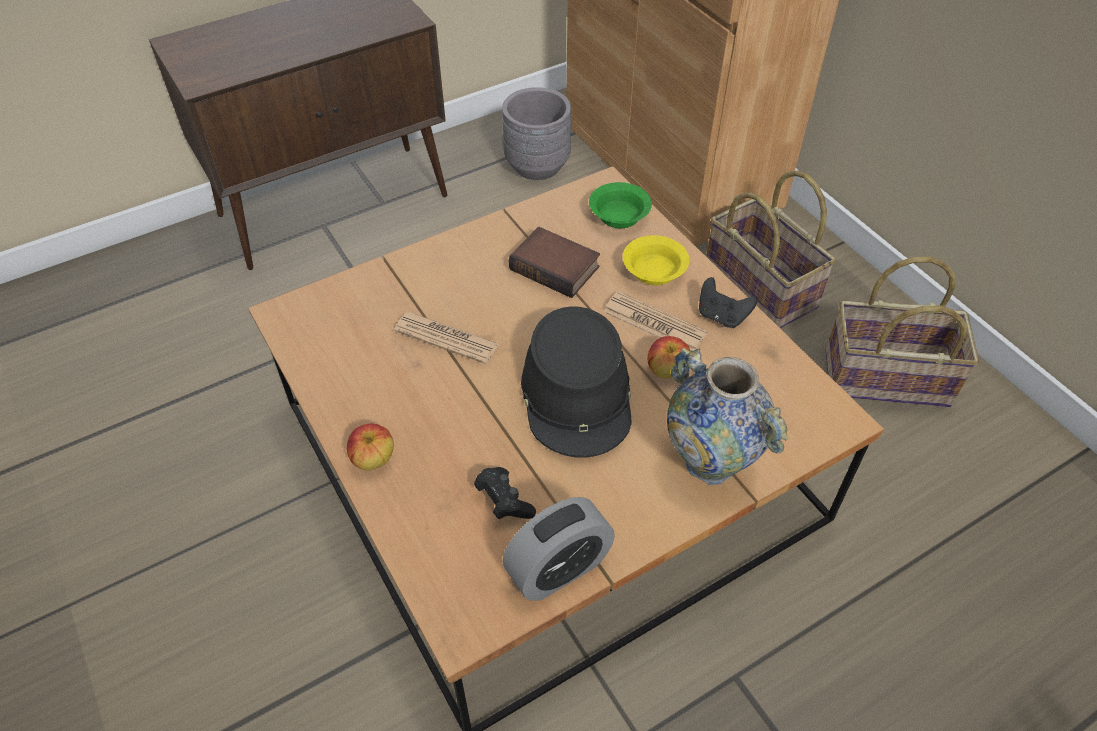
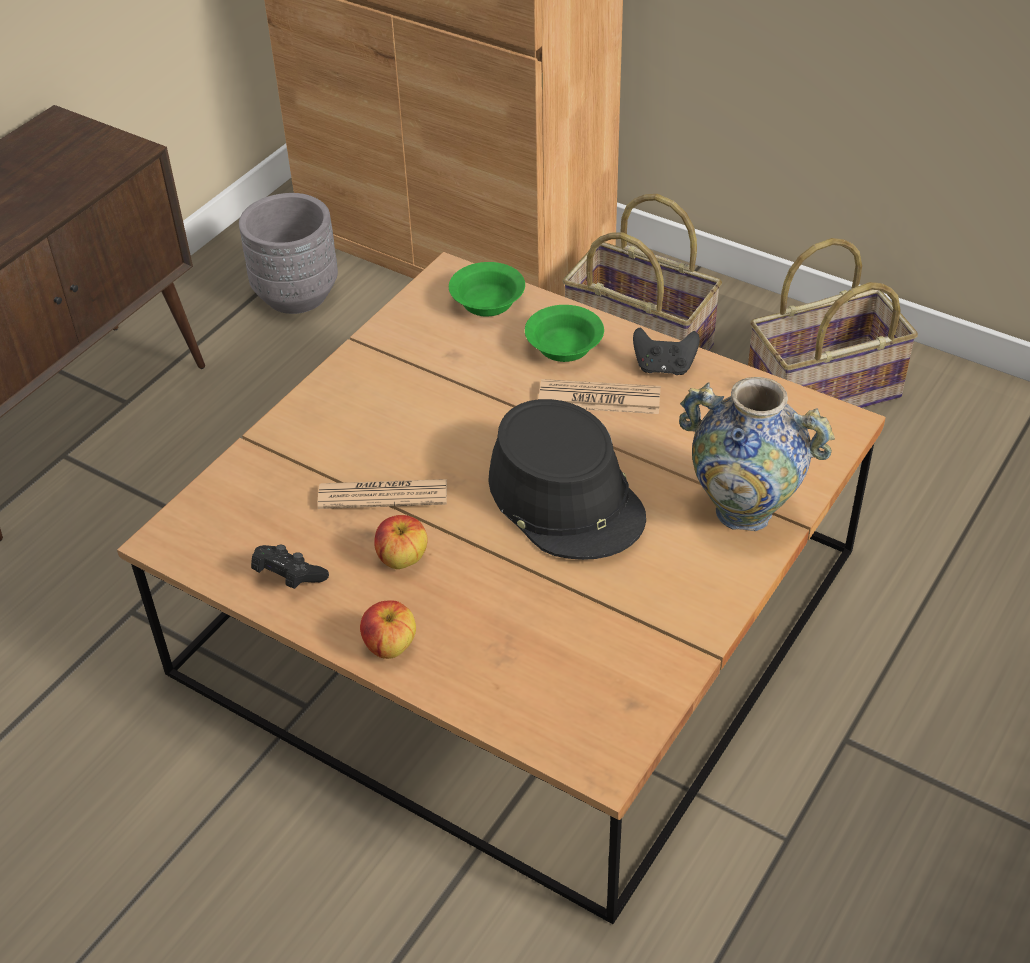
camera: 25 degrees left, 5 degrees down
black game controller [474,467,536,519] -> black game controller moved to [251,545,329,589]
alarm clock [503,497,615,601] -> none
book [509,227,600,298] -> none
yellow bowl [623,235,689,285] -> green bowl [525,305,604,362]
apple [648,336,690,378] -> apple moved to [374,515,428,569]

